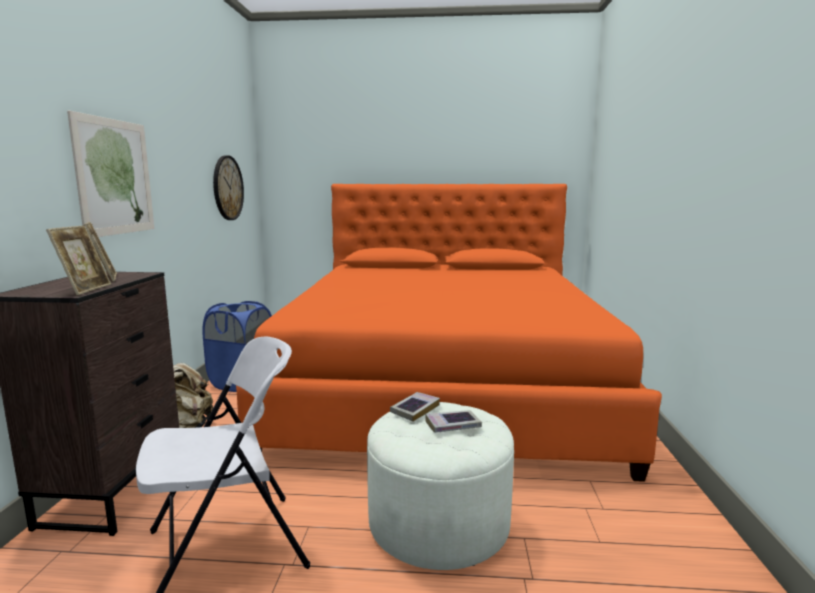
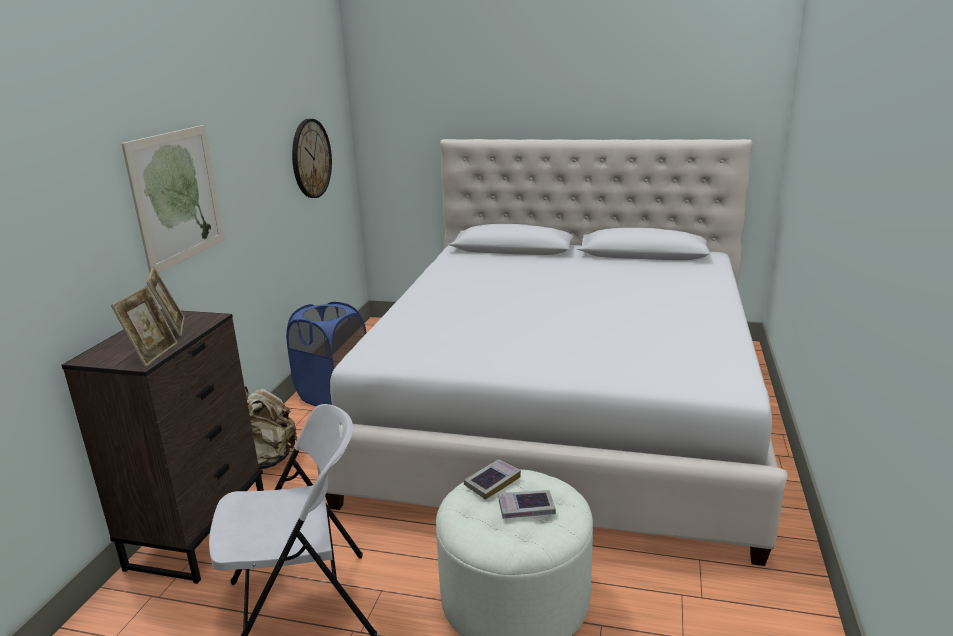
camera: 10 degrees right, 10 degrees up
orange bed [236,184,662,482] -> white bed [317,139,788,566]

